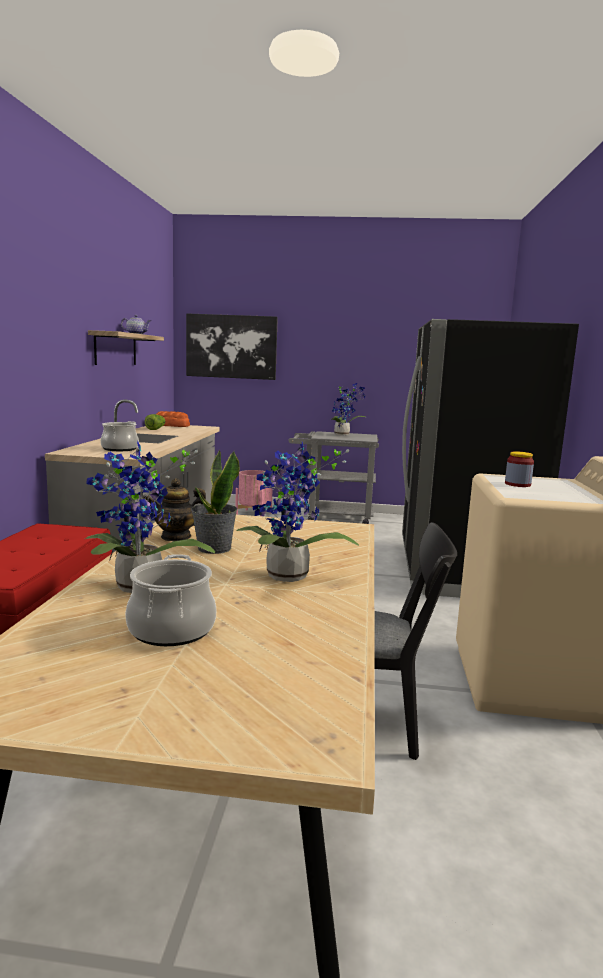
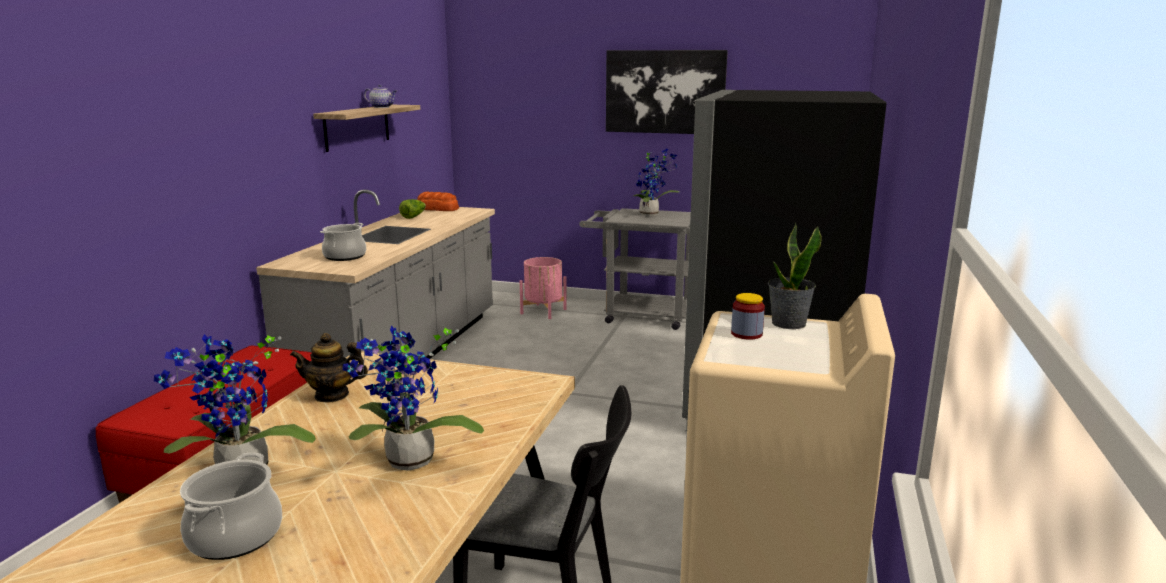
camera: 10 degrees right, 5 degrees up
picture [186,313,278,380] -> picture moved to [606,50,728,134]
potted plant [191,450,240,554] -> potted plant moved to [768,223,822,329]

